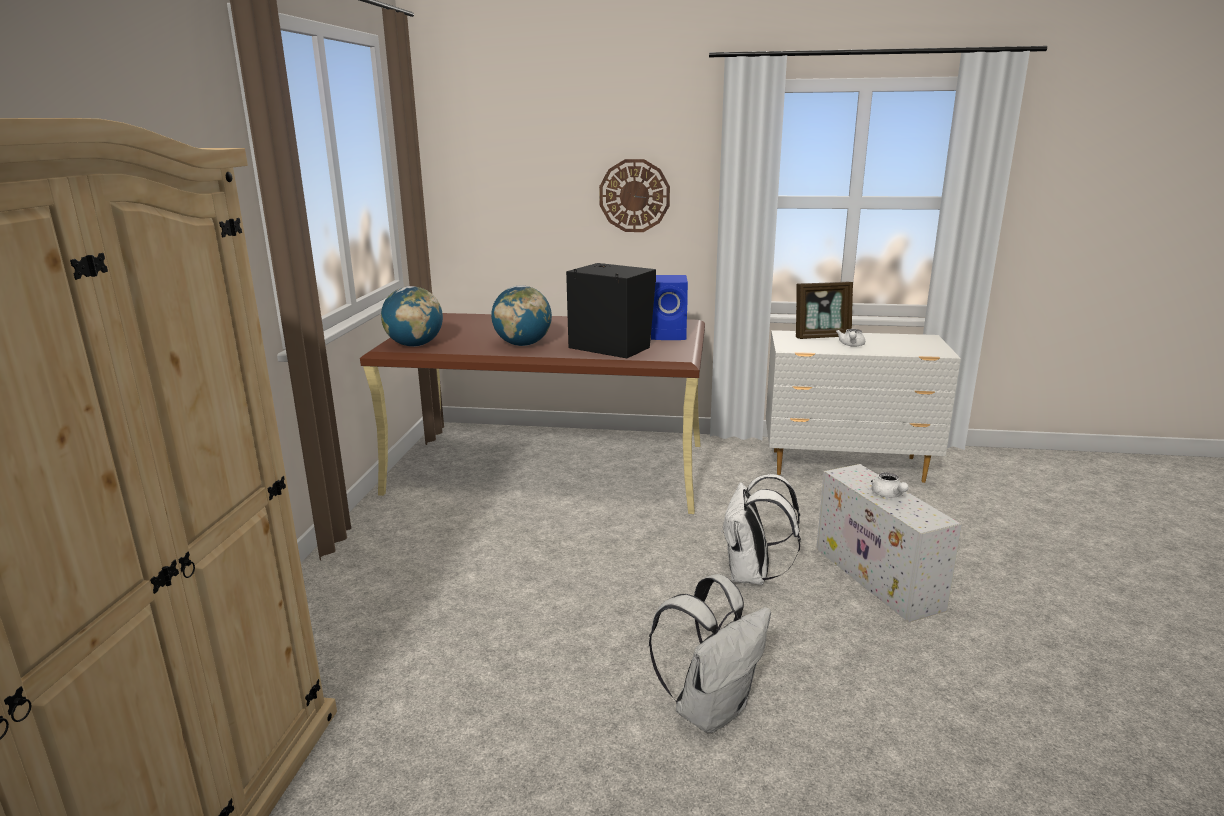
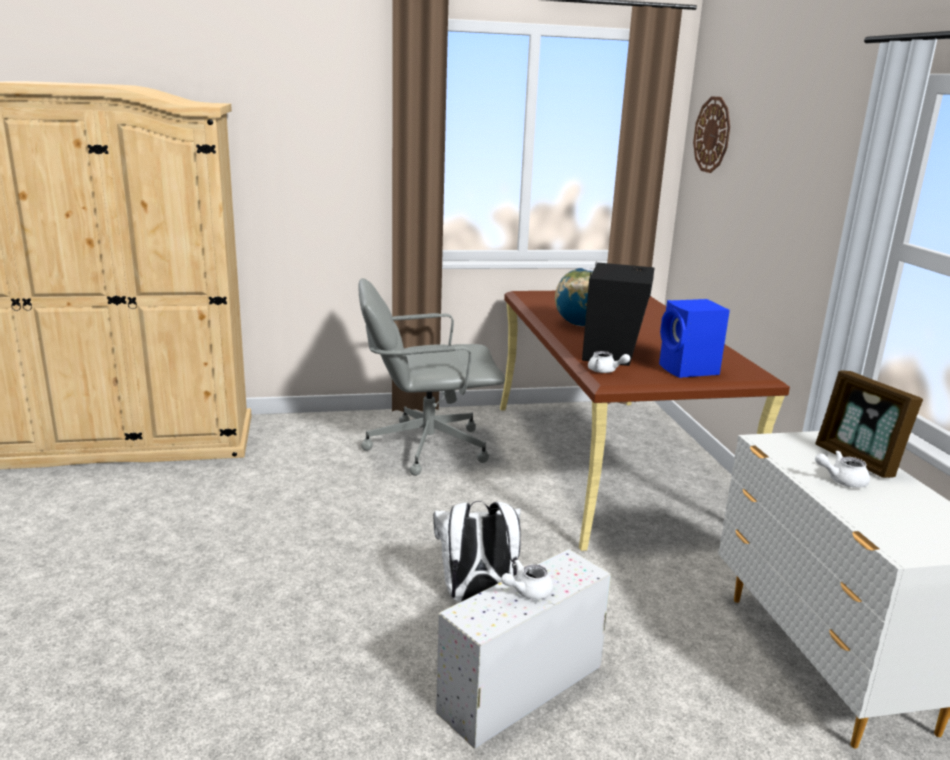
camera: 70 degrees right, 0 degrees up
globe [381,286,443,347] -> none
wall clock [599,159,670,232] -> wall clock moved to [693,96,730,173]
white backpack [649,574,771,733] -> none
none -> grey office chair [358,278,505,476]
none -> white teapot [588,351,630,373]

